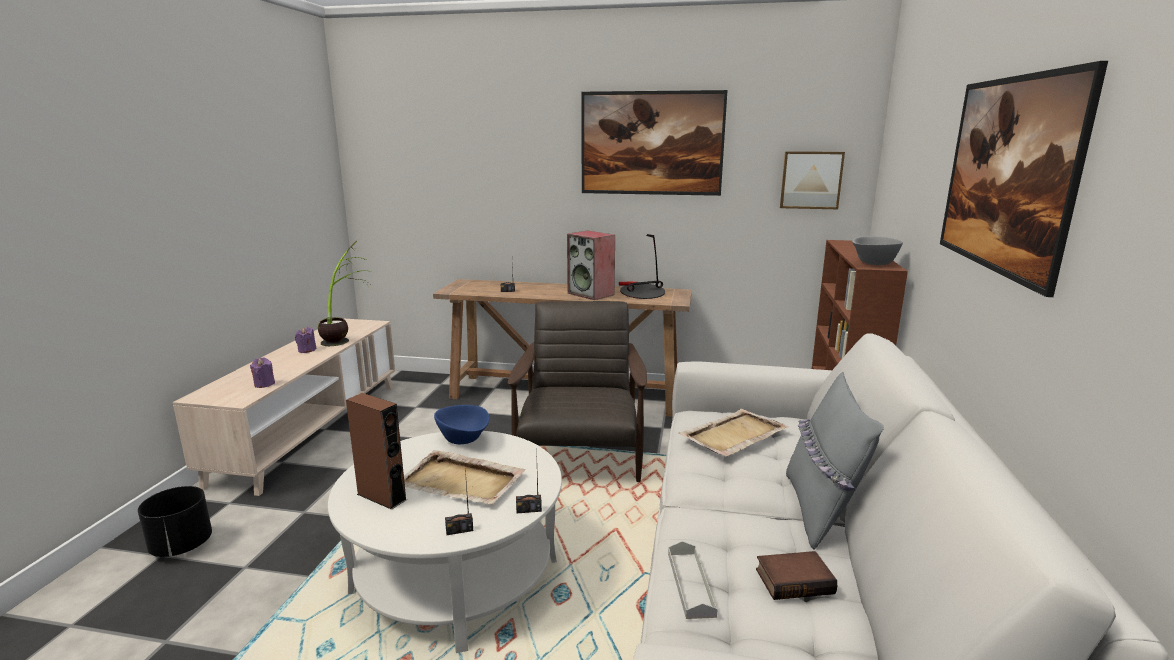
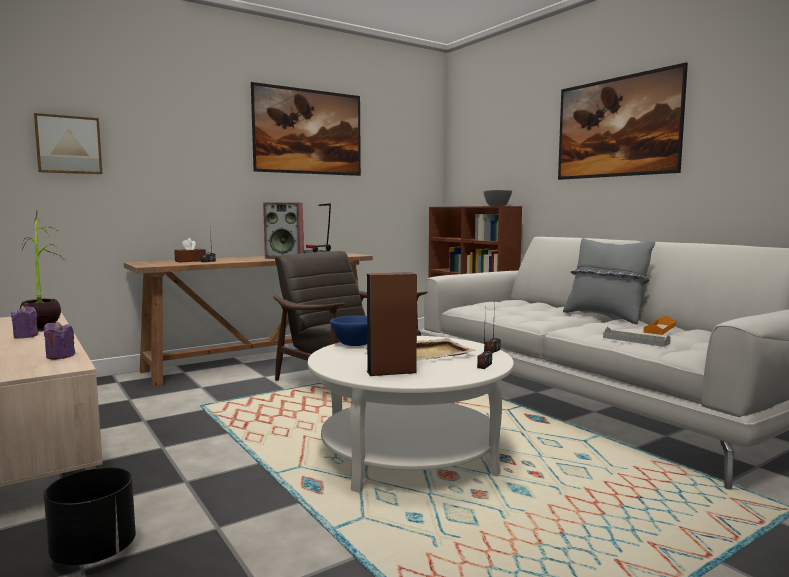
camera: 45 degrees left, 10 degrees down
beige tray [678,409,790,456] -> none
book [756,551,837,600] -> orange tray [643,316,676,335]
picture [780,151,845,209] -> picture moved to [34,113,102,174]
none -> brown tissue box [174,238,206,263]

